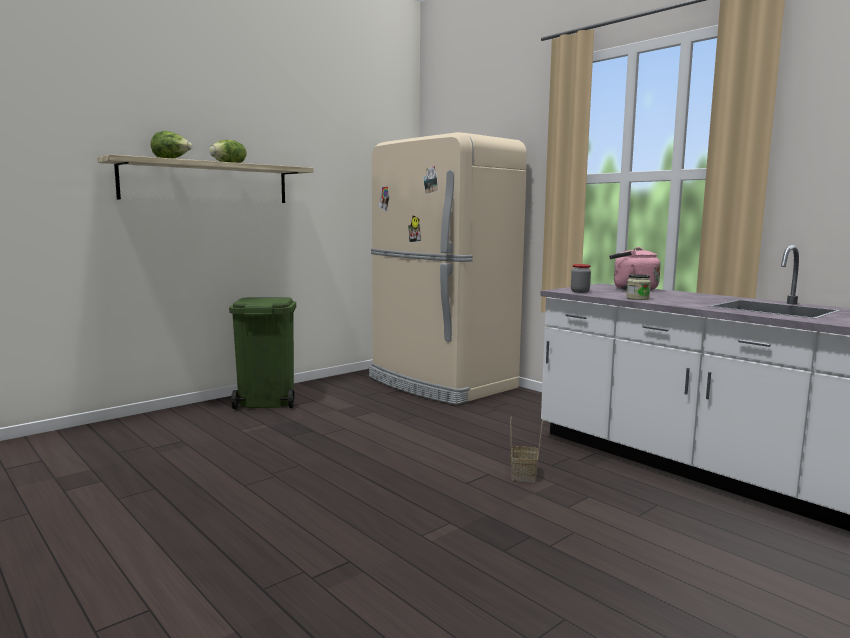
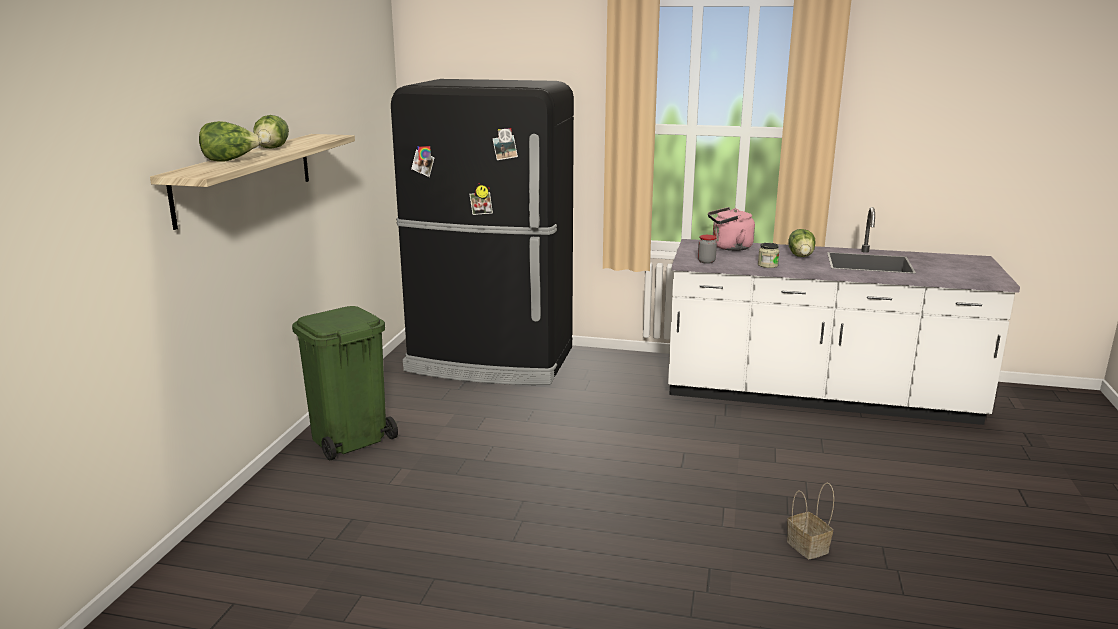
camera: 35 degrees left, 10 degrees up
beige fridge [369,132,527,405] -> black fridge [391,79,574,385]
basket [510,417,543,482] -> basket moved to [787,483,834,559]
none -> lettuce [789,229,815,257]

